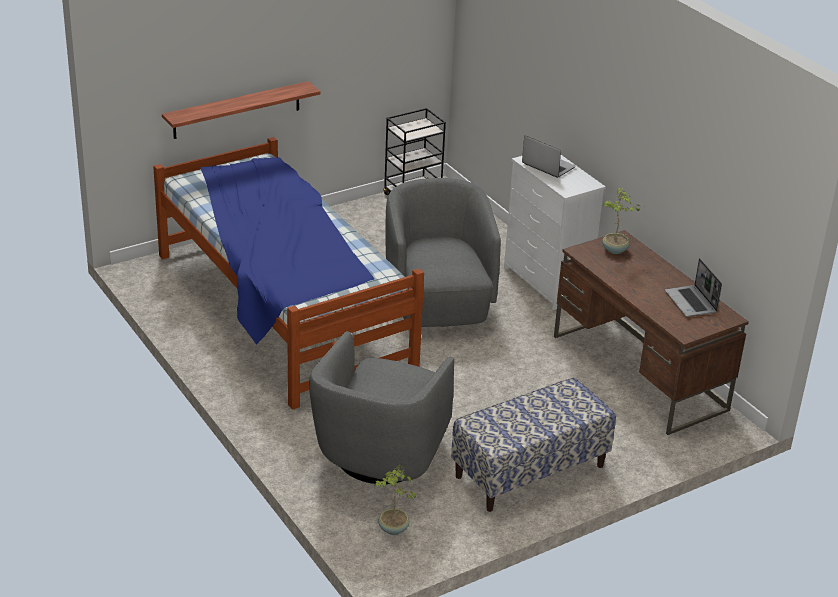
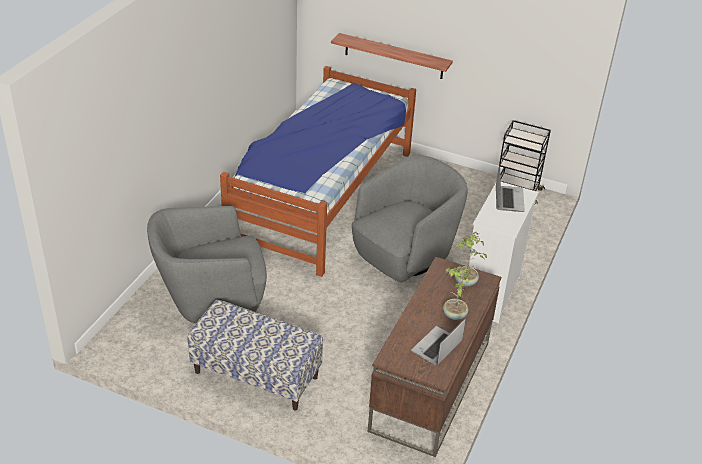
camera: 55 degrees right, 5 degrees up
potted plant [375,465,416,535] -> potted plant moved to [443,266,470,320]

